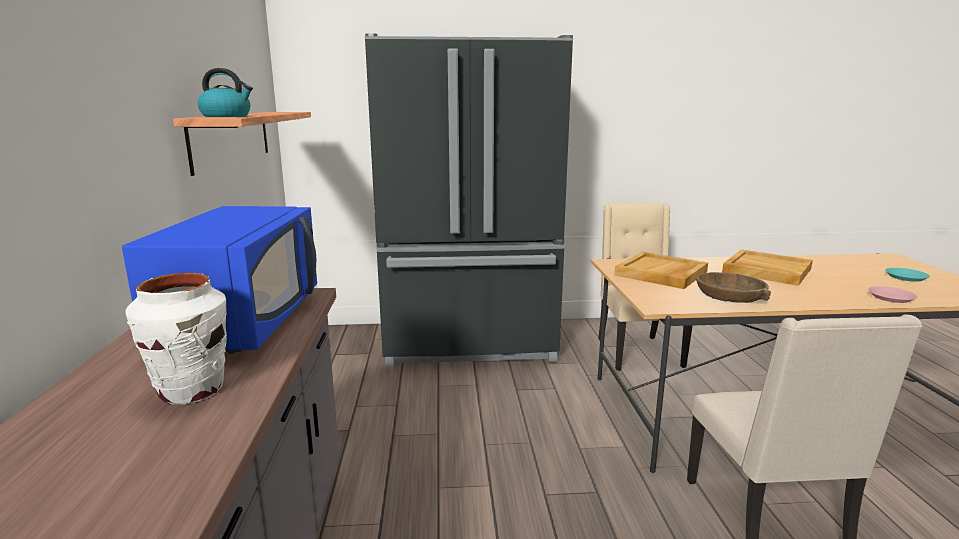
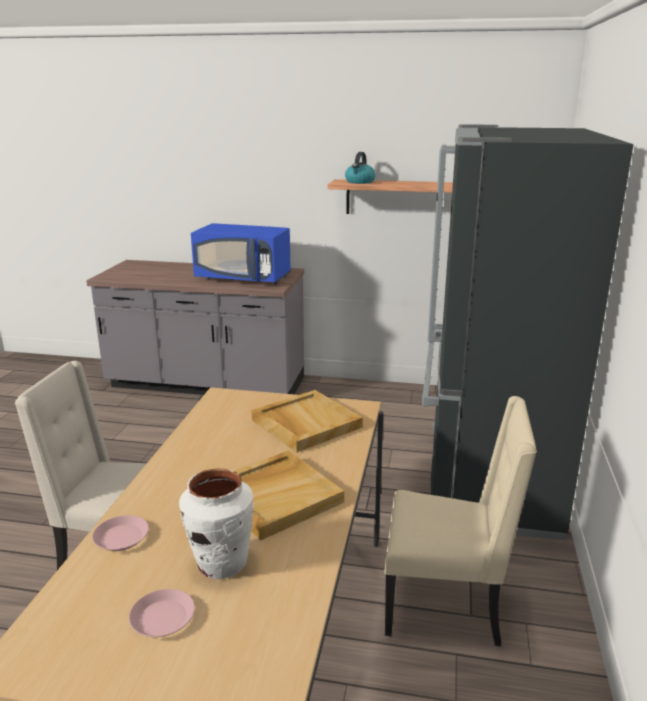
camera: 105 degrees right, 5 degrees up
white vase [125,273,227,404] -> white vase moved to [179,468,254,579]
brown bowl [696,272,771,303] -> none
turquoise plate [885,268,930,282] -> pink plate [129,589,195,637]

